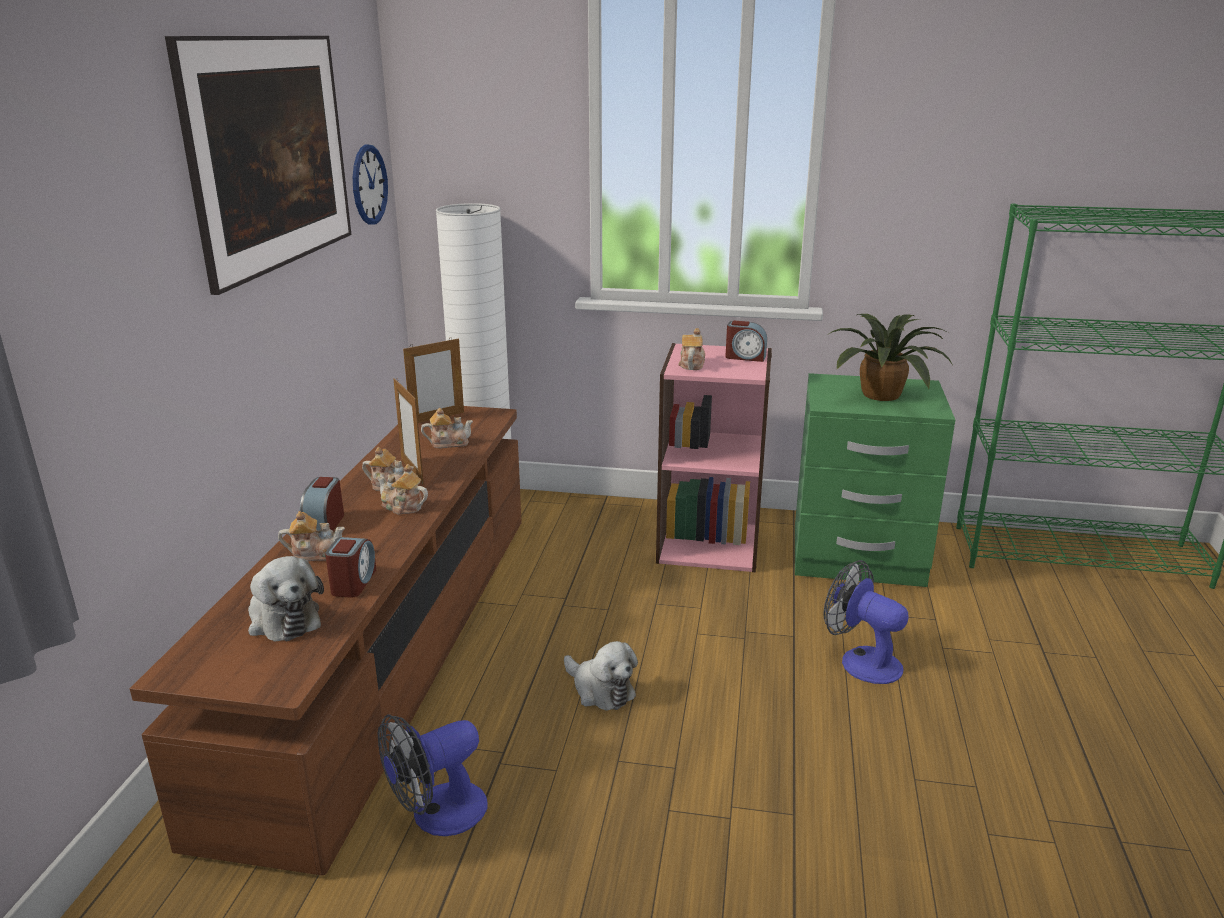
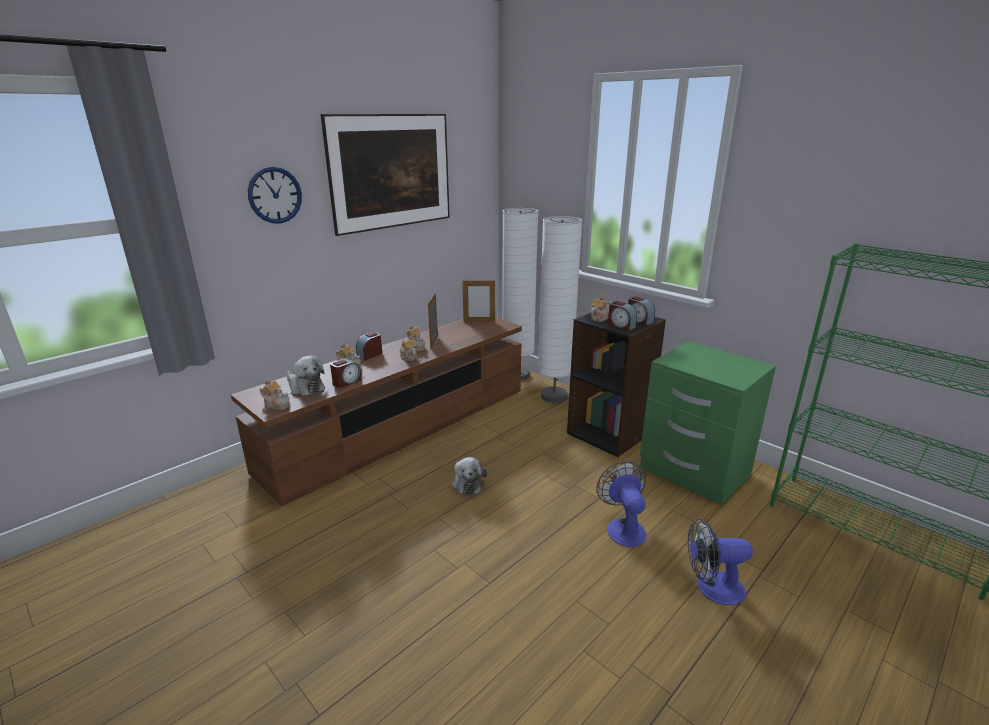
camera: 35 degrees right, 0 degrees up
plush toy [248,556,324,641] -> plush toy turned 45 degrees counterclockwise [286,356,325,396]
wall clock [353,144,388,225] -> wall clock moved to [248,167,302,224]
fan [378,714,488,836] -> fan moved to [688,518,753,605]
teapot [421,408,473,448] -> teapot moved to [260,379,290,410]
pink bookcase [656,343,772,572] -> black bookcase [567,313,666,457]
potted plant [829,314,952,401] -> none
none -> white floor lamp [538,216,582,403]
none -> alarm clock [608,301,637,331]

